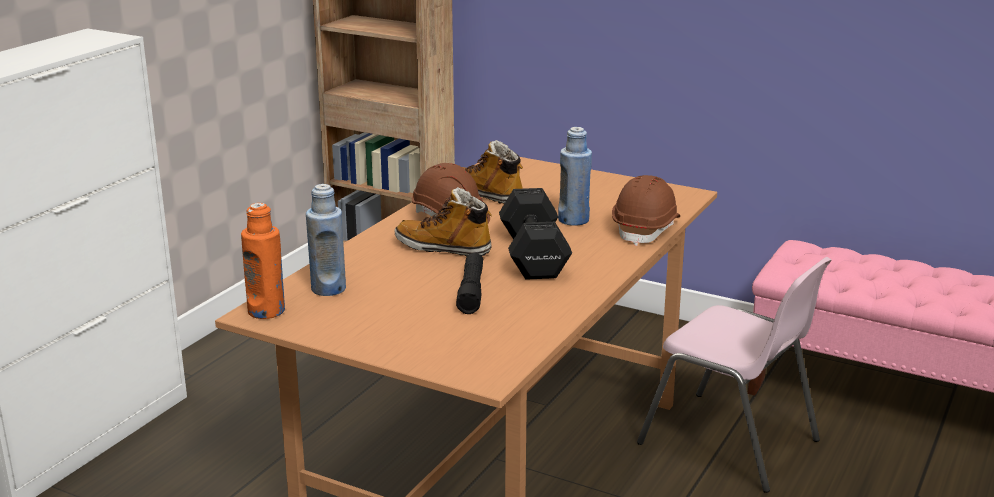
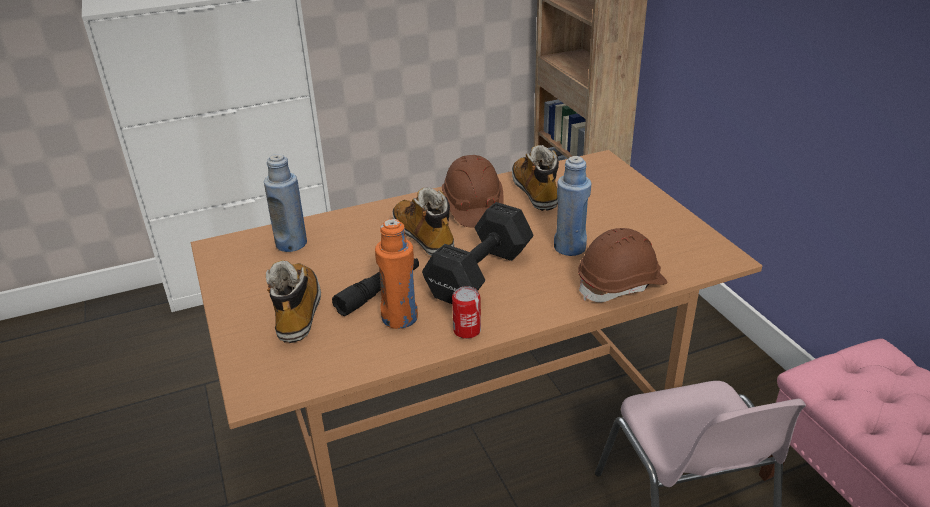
camera: 40 degrees right, 10 degrees up
orange bottle [241,203,285,319] -> orange bottle moved to [375,219,418,329]
none -> boot [266,260,321,343]
none -> can [452,286,481,339]

